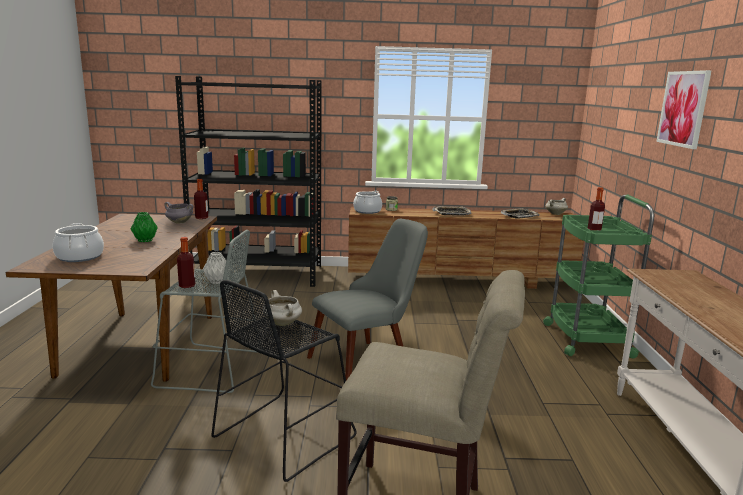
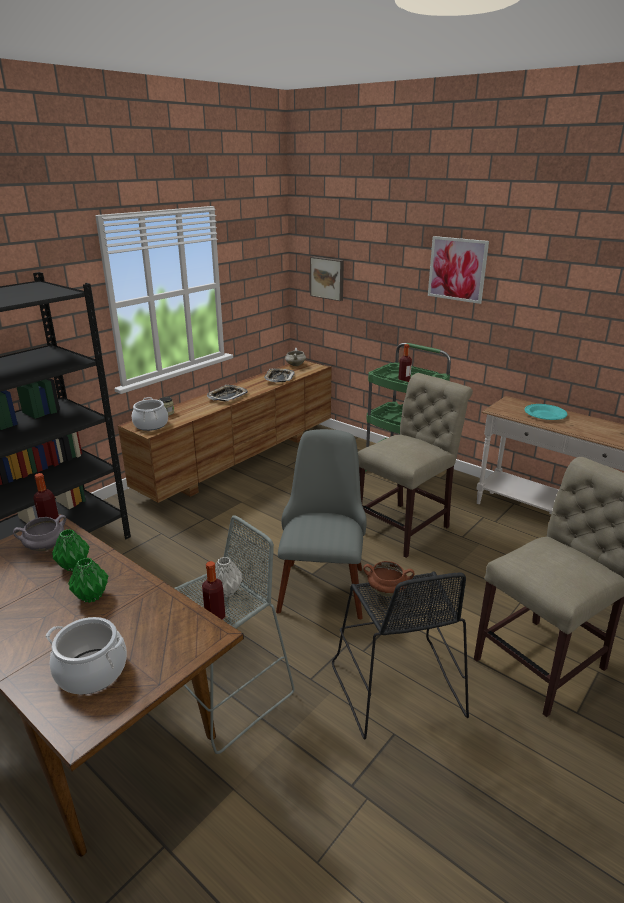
camera: 50 degrees left, 10 degrees up
white cooking pot [262,290,302,326] -> brown cooking pot [363,561,414,597]
none -> green vase [52,529,89,571]
none -> picture [310,257,344,301]
none -> beige chair [358,373,473,558]
none -> turquoise plate [524,404,567,420]

